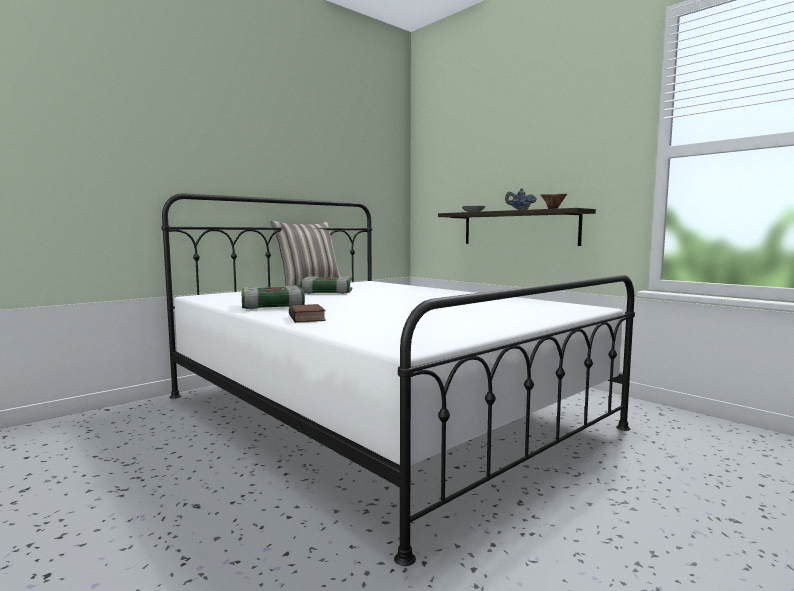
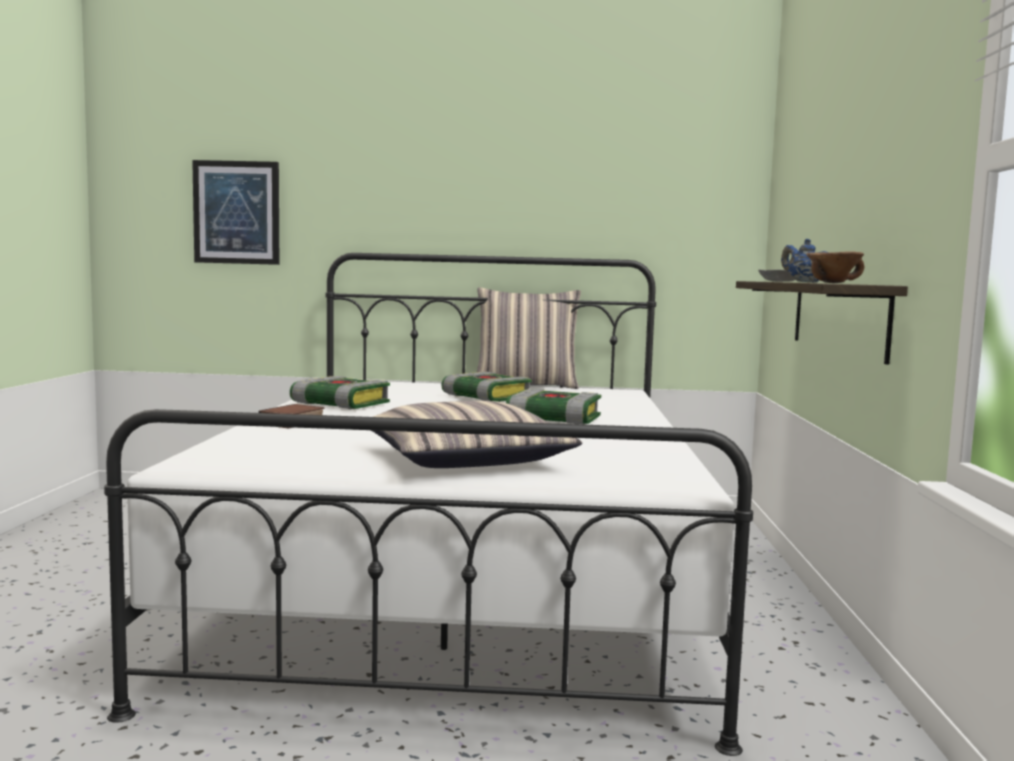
camera: 45 degrees right, 0 degrees up
none -> picture [192,160,279,265]
none -> pillow [371,401,582,468]
none -> book [506,388,601,425]

